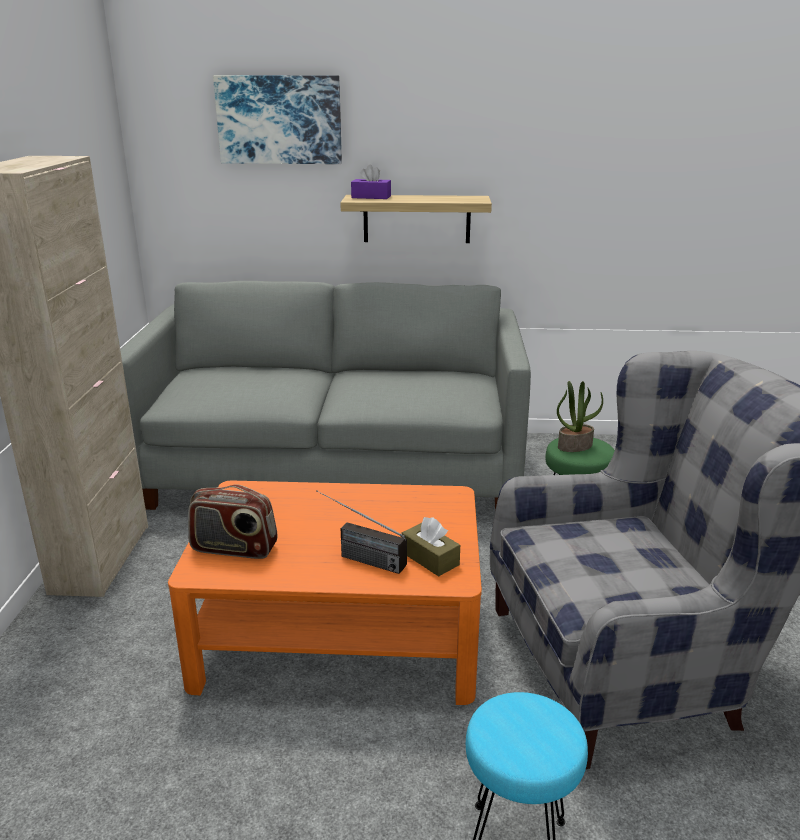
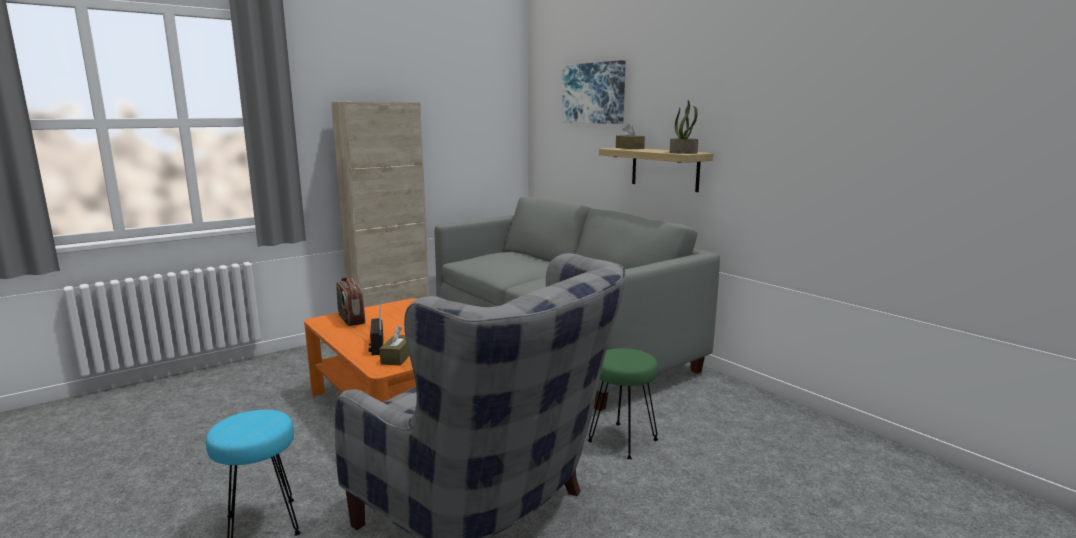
camera: 50 degrees right, 10 degrees down
purple tissue box [351,165,391,199] -> brown tissue box [616,124,645,149]
potted plant [557,381,603,452] -> potted plant moved to [670,100,698,154]

